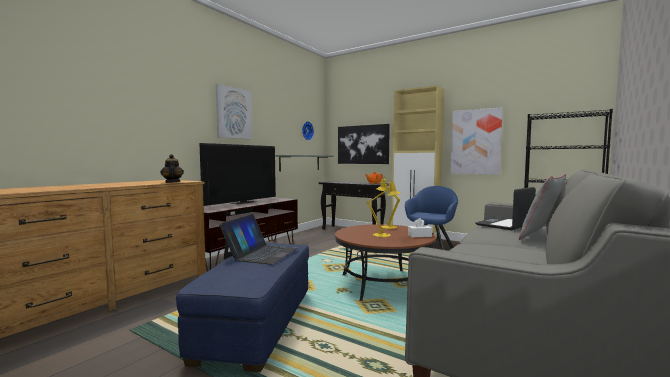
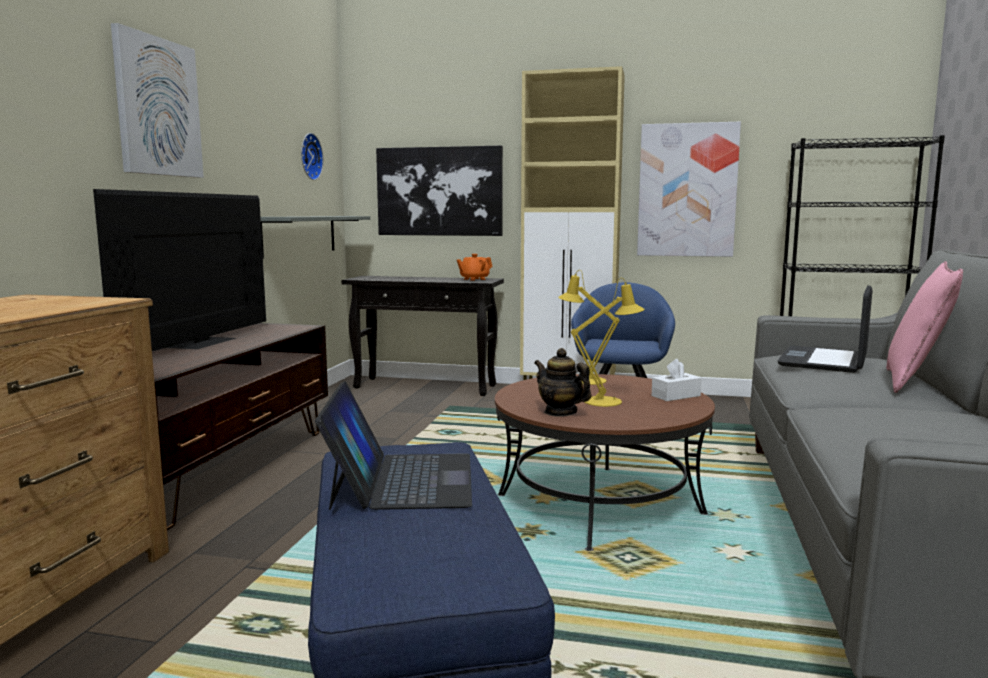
camera: 20 degrees left, 5 degrees up
teapot [160,154,184,183] -> teapot moved to [534,348,591,417]
grey pillow [519,174,566,240] -> pink pillow [886,261,963,393]

